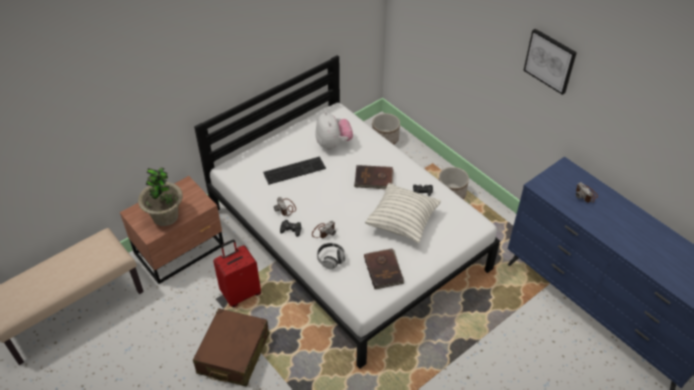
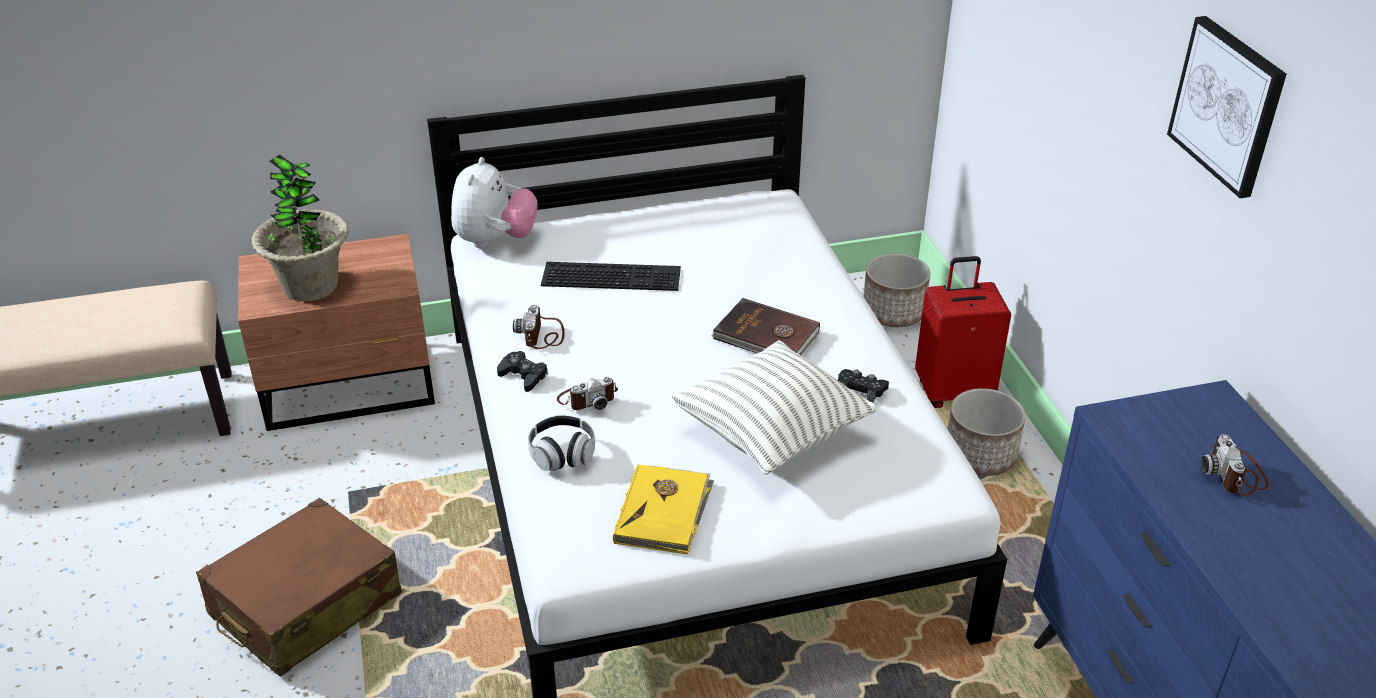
camera: 25 degrees right, 10 degrees down
red suitcase [213,239,261,307] -> red suitcase moved to [915,256,1011,408]
plush toy [316,111,353,150] -> plush toy moved to [451,157,537,248]
brown book [364,248,404,289] -> yellow book [613,464,714,554]

